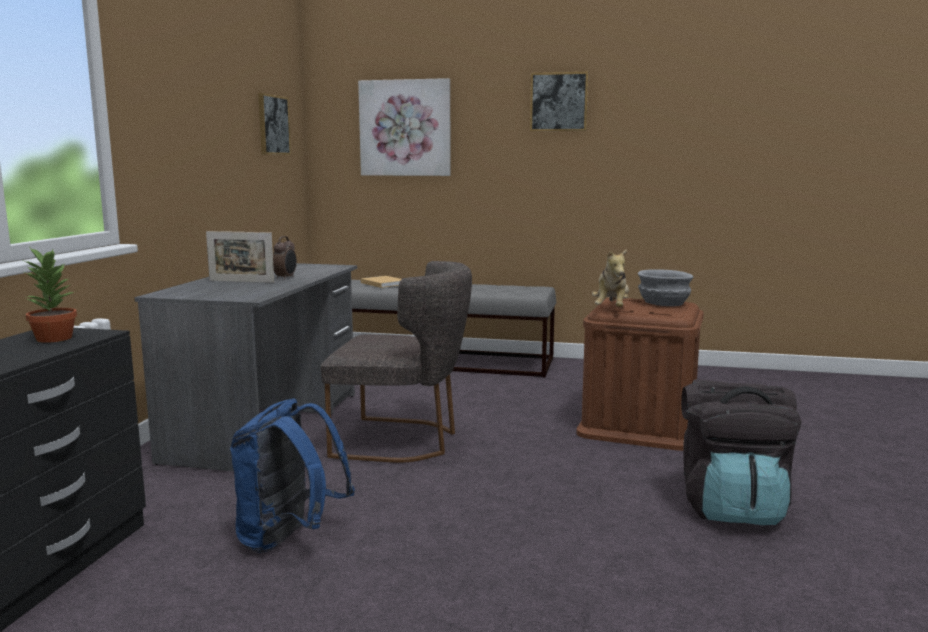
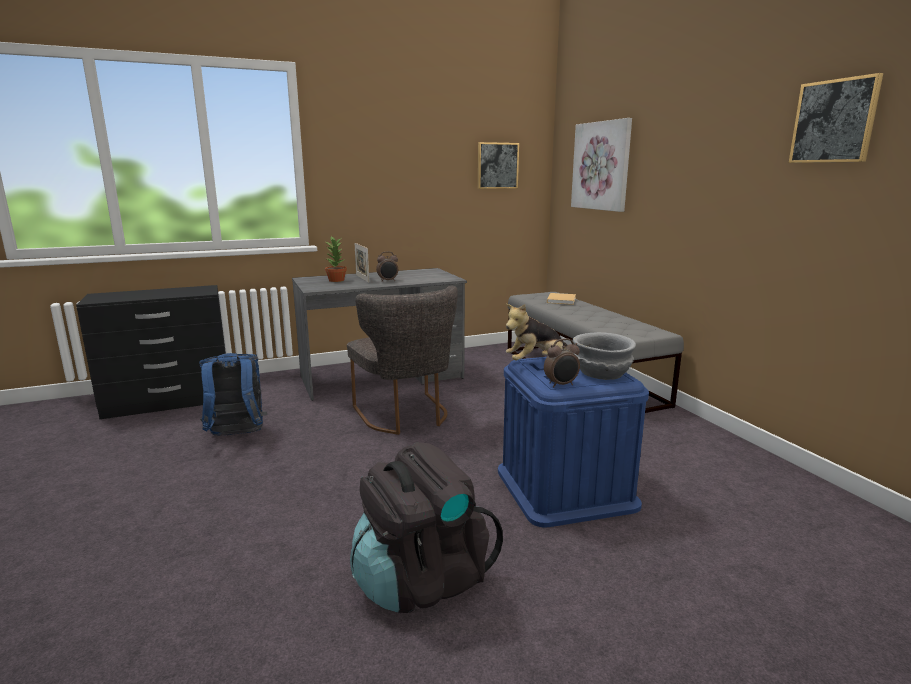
camera: 55 degrees right, 5 degrees up
potted plant [24,248,77,343] -> potted plant moved to [325,236,347,282]
picture [530,72,588,131] -> picture moved to [789,73,883,163]
brown storage box [577,298,704,451] -> blue storage box [498,357,649,528]
none -> alarm clock [544,338,580,388]

